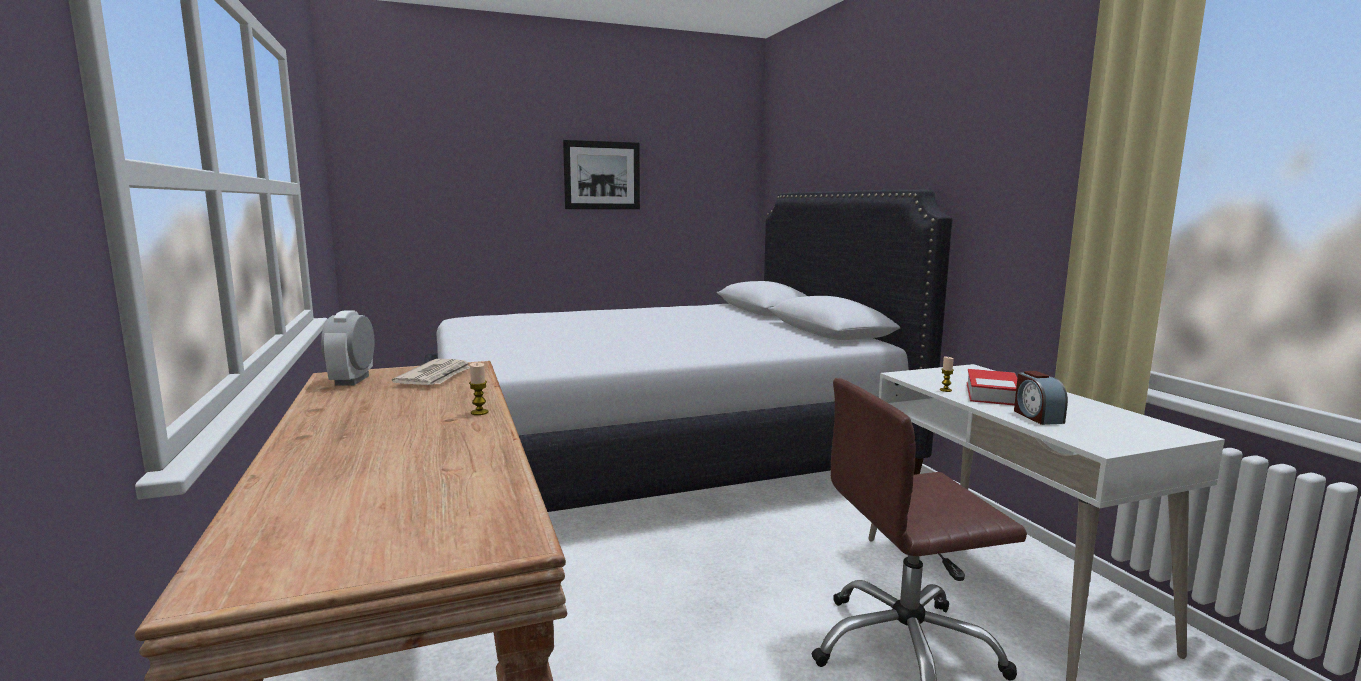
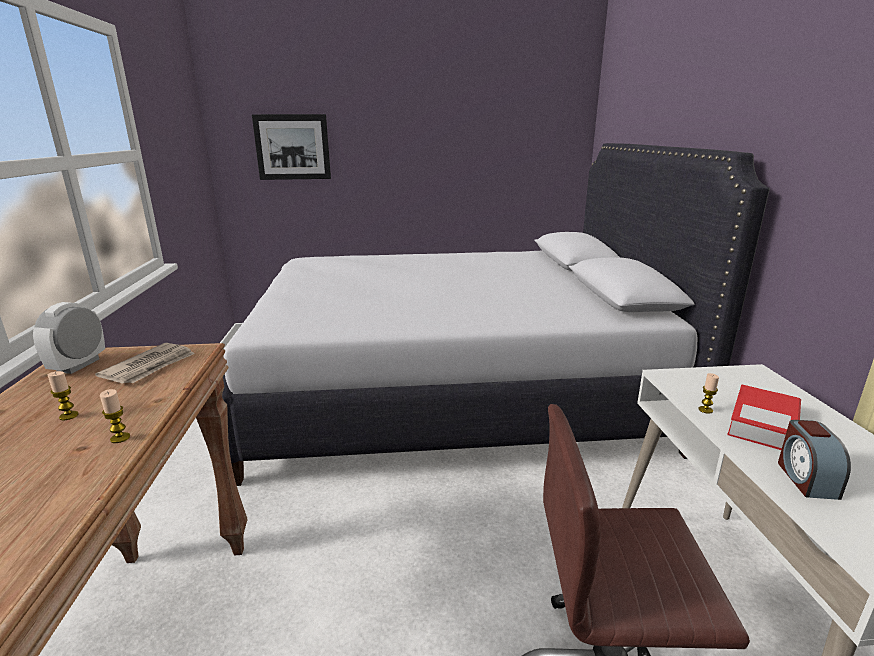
camera: 15 degrees right, 10 degrees up
picture [563,140,640,209] -> picture moved to [252,114,331,180]
none -> candle [48,371,79,420]

